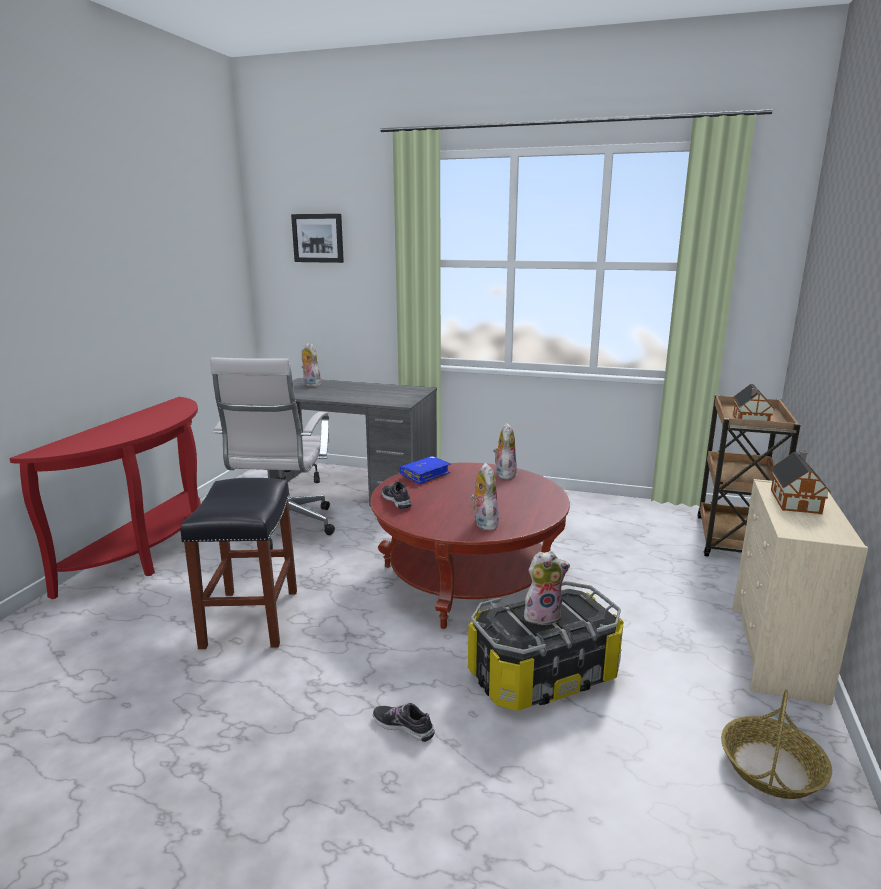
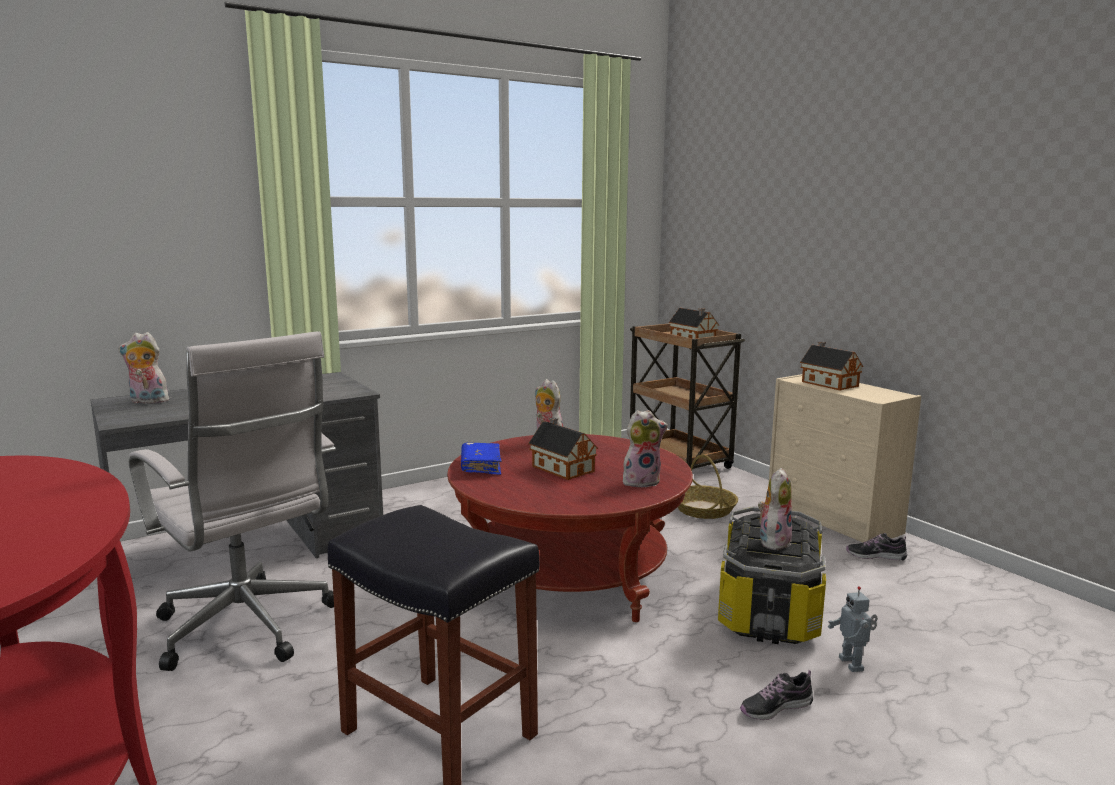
camera: 50 degrees left, 5 degrees down
picture [291,214,344,263] -> none
shoe [382,481,412,509] -> shoe moved to [846,533,907,561]
plush toy [471,463,499,531] -> plush toy turned 135 degrees clockwise [623,410,668,487]
basket [721,690,832,799] -> basket moved to [678,454,738,519]
none -> toy house [528,417,598,480]
none -> toy robot [828,586,878,672]

